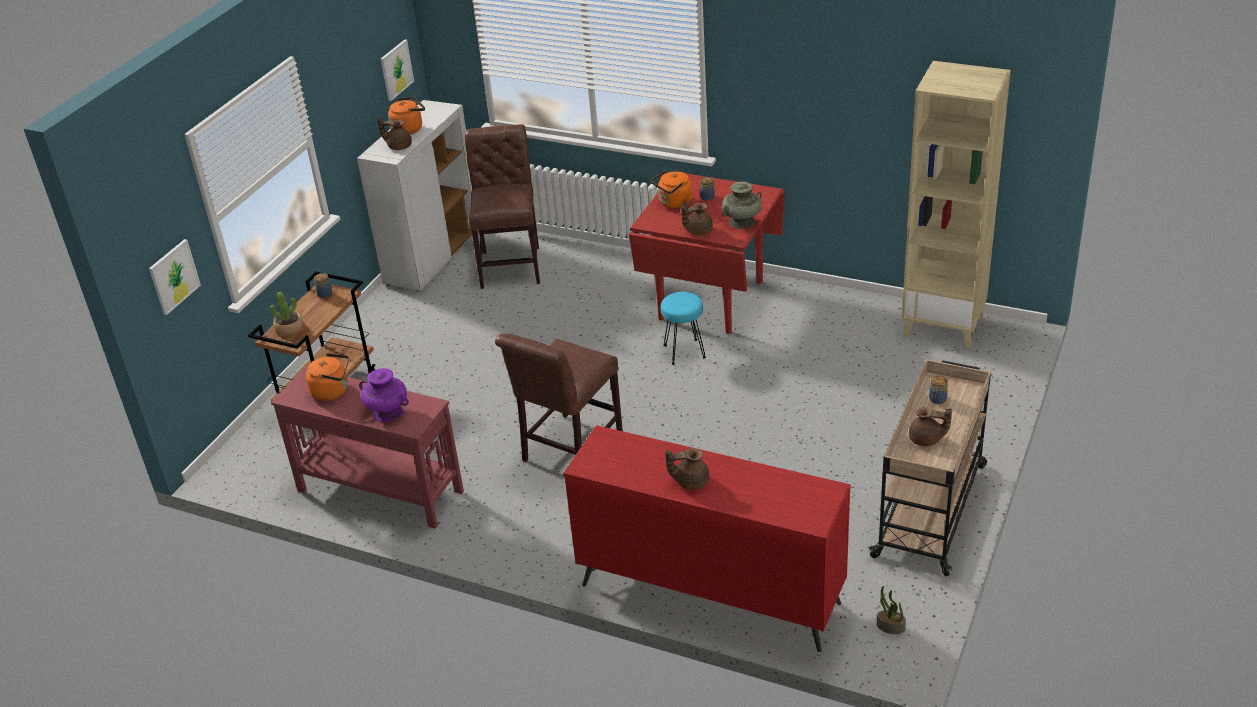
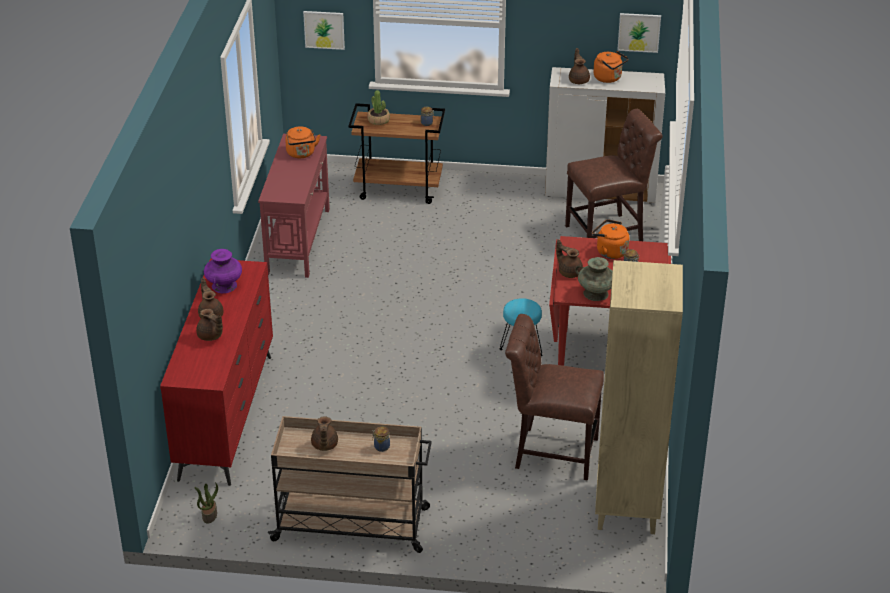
camera: 70 degrees right, 0 degrees up
purple vase [359,368,409,422] -> purple vase moved to [204,249,242,293]
brown chair [495,333,623,462] -> brown chair moved to [505,314,604,481]
none -> brown teapot [196,309,223,341]

